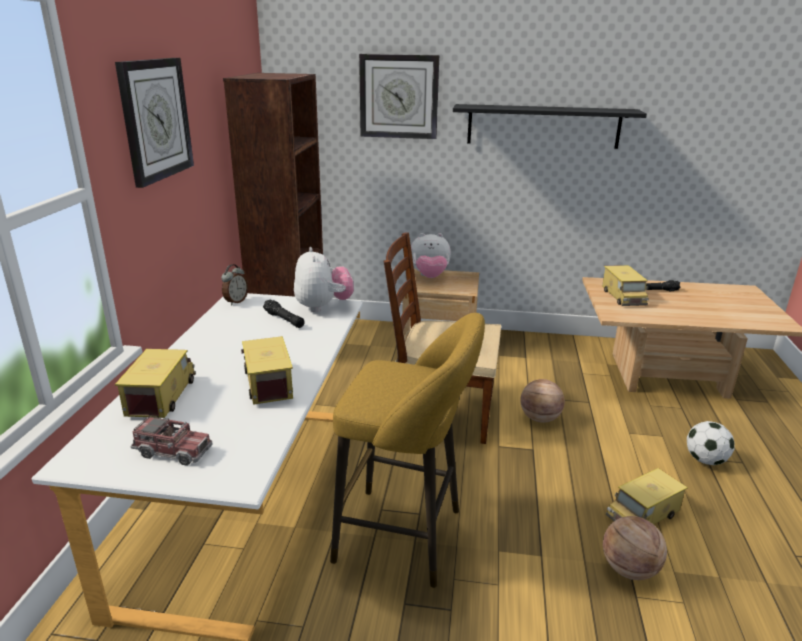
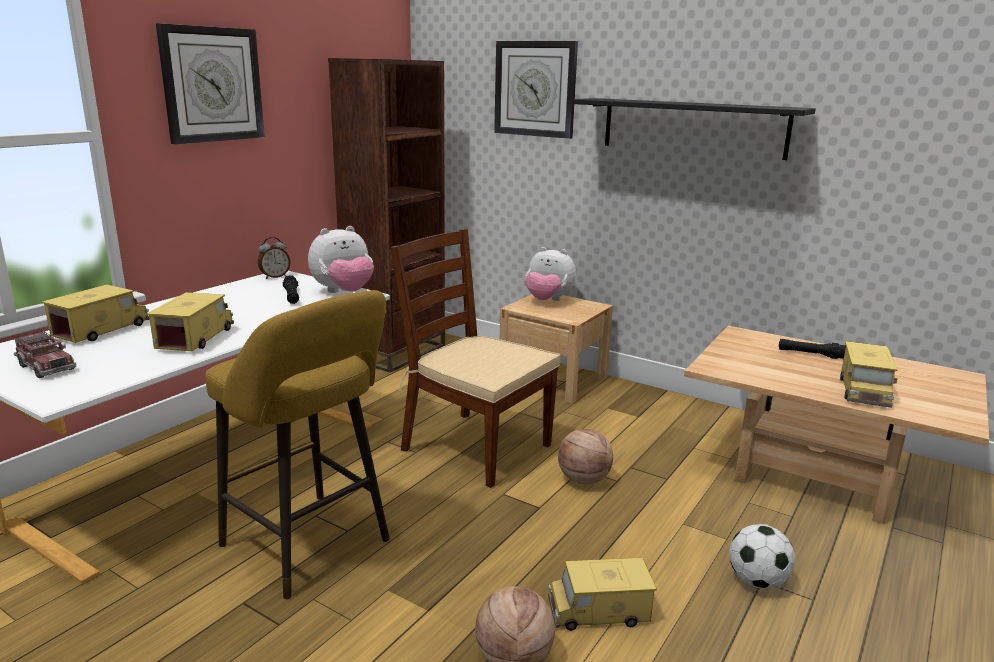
camera: 25 degrees right, 5 degrees down
plush toy [294,247,354,312] -> plush toy turned 45 degrees clockwise [308,226,374,293]
toy truck [602,265,649,306] -> toy truck moved to [840,341,897,408]

